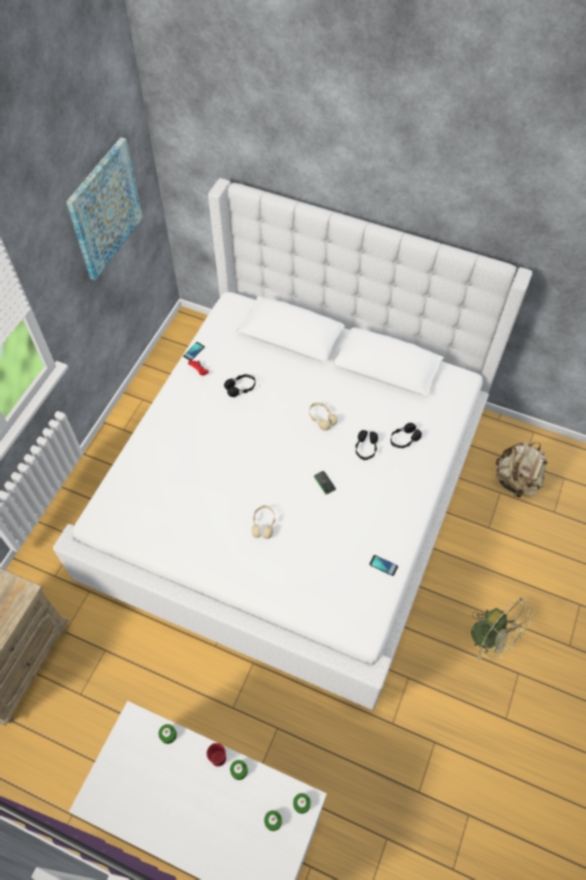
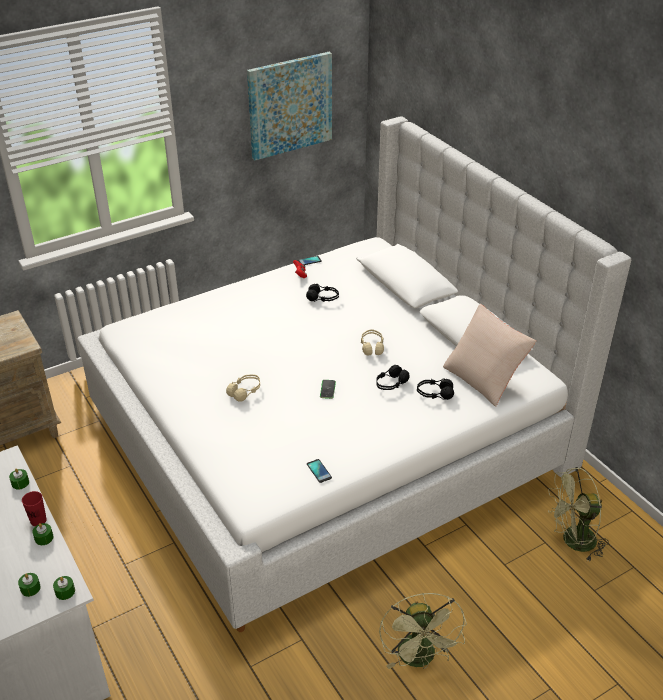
camera: 35 degrees right, 20 degrees down
beige backpack [496,442,548,498] -> green fan [548,467,609,561]
none -> beige pillow [443,304,536,407]

